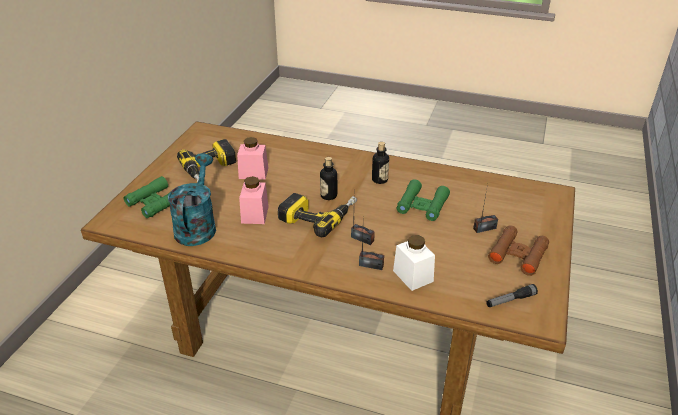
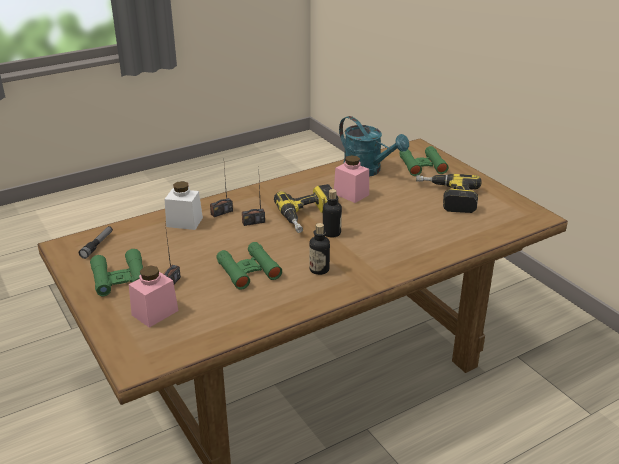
camera: 130 degrees right, 5 degrees down
pink jar [237,137,268,180] -> pink jar moved to [129,265,179,328]
brown binoculars [488,225,549,276] -> green binoculars [90,249,143,296]

